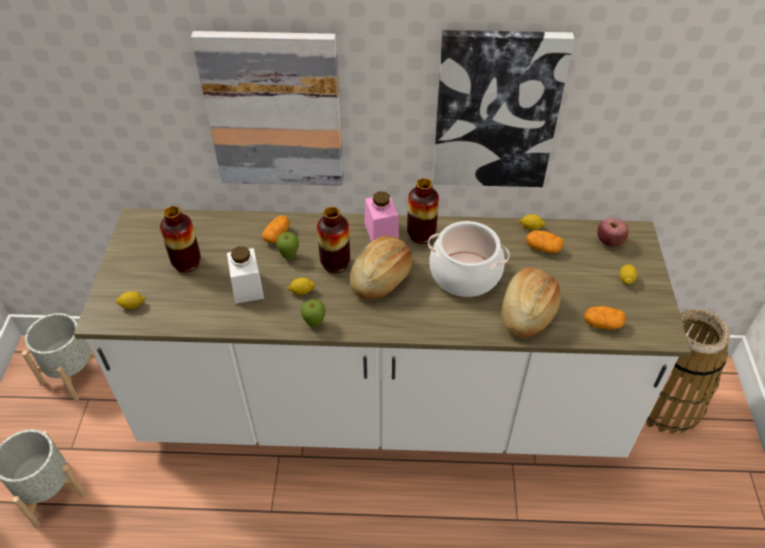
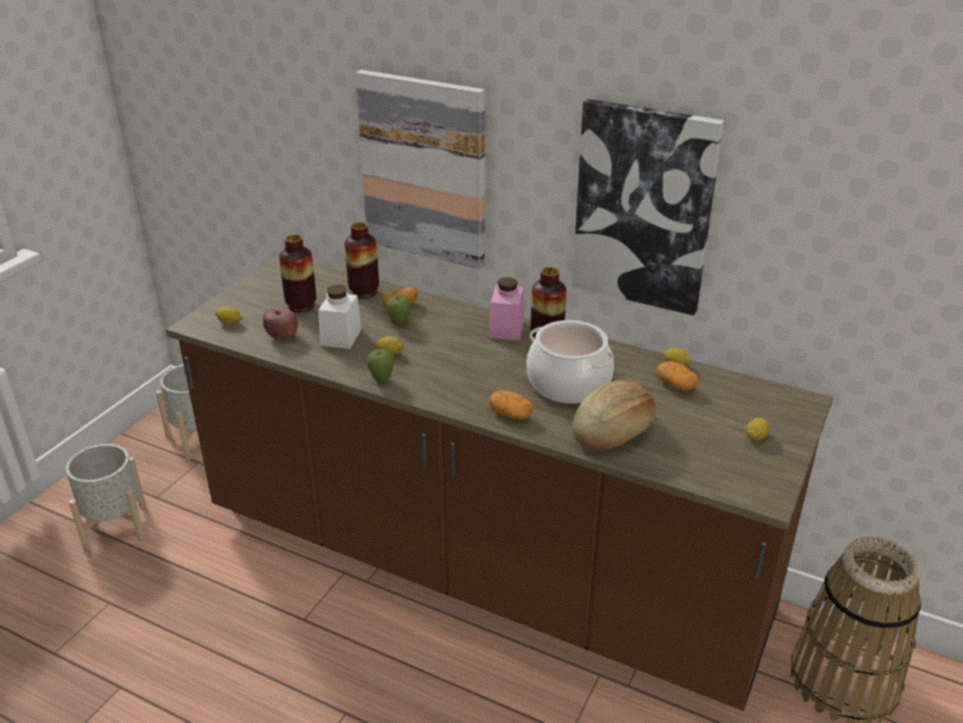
camera: 25 degrees right, 15 degrees down
white counter [74,208,691,457] -> brown counter [166,255,833,711]
vase [317,207,350,273] -> vase moved to [345,222,379,298]
bread [350,235,412,300] -> none
potato [584,306,626,329] -> potato moved to [488,390,534,420]
apple [597,218,629,247] -> apple moved to [263,307,298,341]

